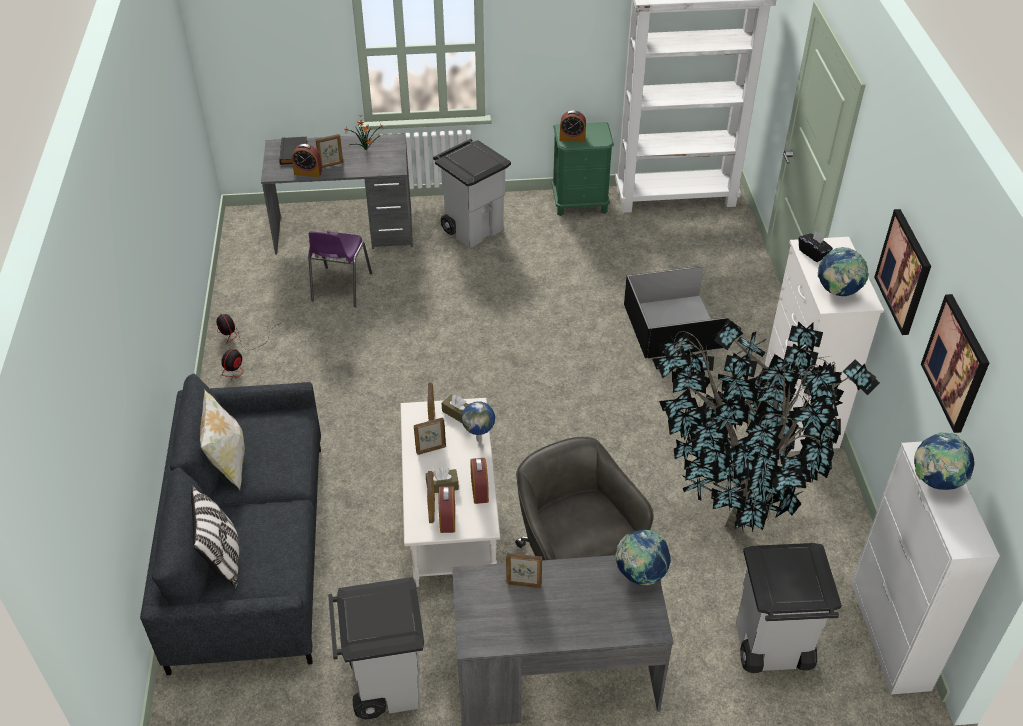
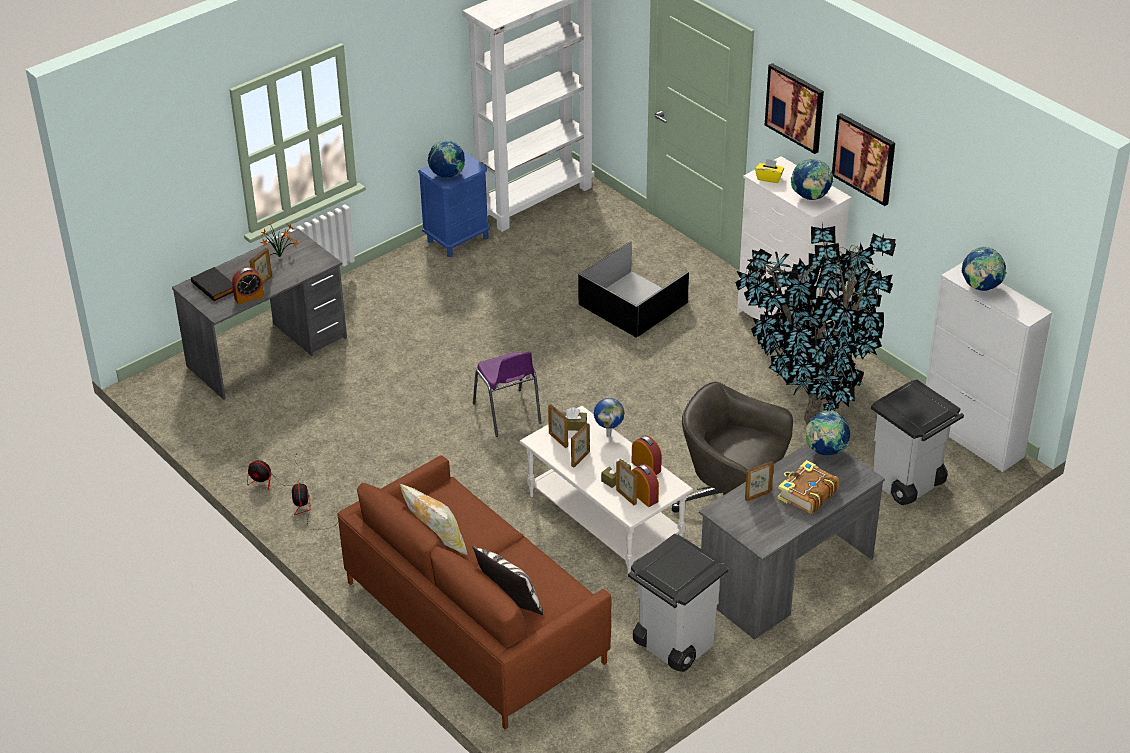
camera: 35 degrees left, 5 degrees down
grey sofa [140,374,321,675] -> brown sofa [337,455,611,730]
purple chair [308,231,372,307] -> purple chair moved to [473,352,541,437]
grey trash can [433,139,511,248] -> none
green nightstand [552,122,614,216] -> blue nightstand [418,151,490,257]
alarm clock [560,110,586,143] -> globe [427,140,465,178]
black tissue box [799,231,833,262] -> yellow tissue box [755,159,784,183]
picture [921,294,989,433] -> picture moved to [765,63,824,154]
none -> book [777,460,839,514]

